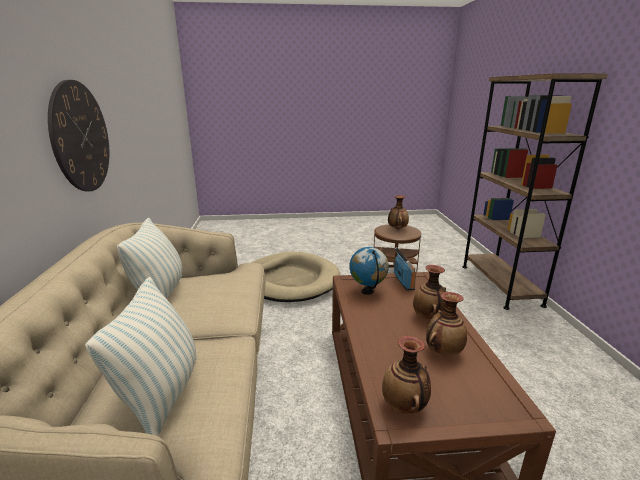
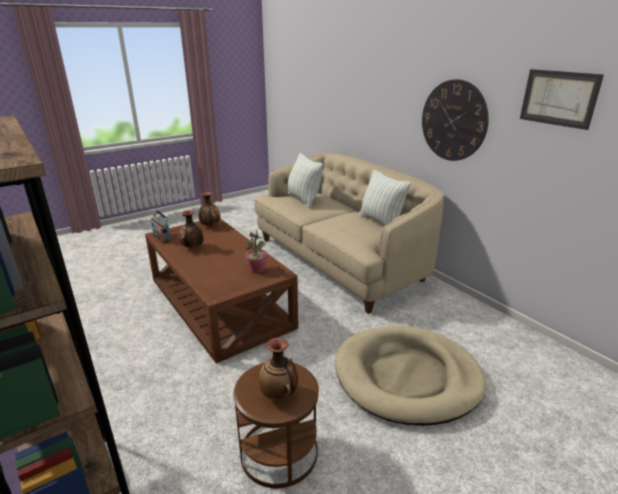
camera: 150 degrees right, 5 degrees up
globe [349,247,389,295] -> potted plant [245,230,268,273]
radio [394,247,416,290] -> radio moved to [151,210,170,243]
vase [413,265,446,319] -> none
none -> picture [520,69,604,130]

